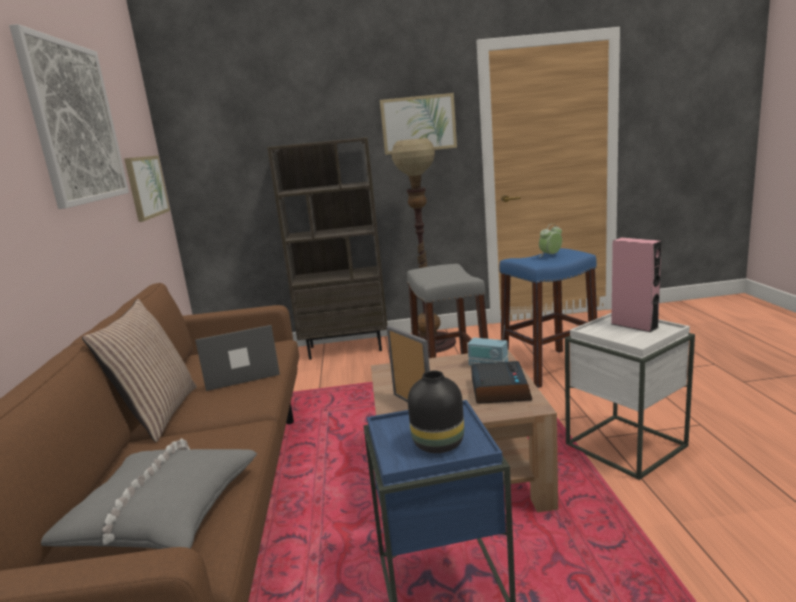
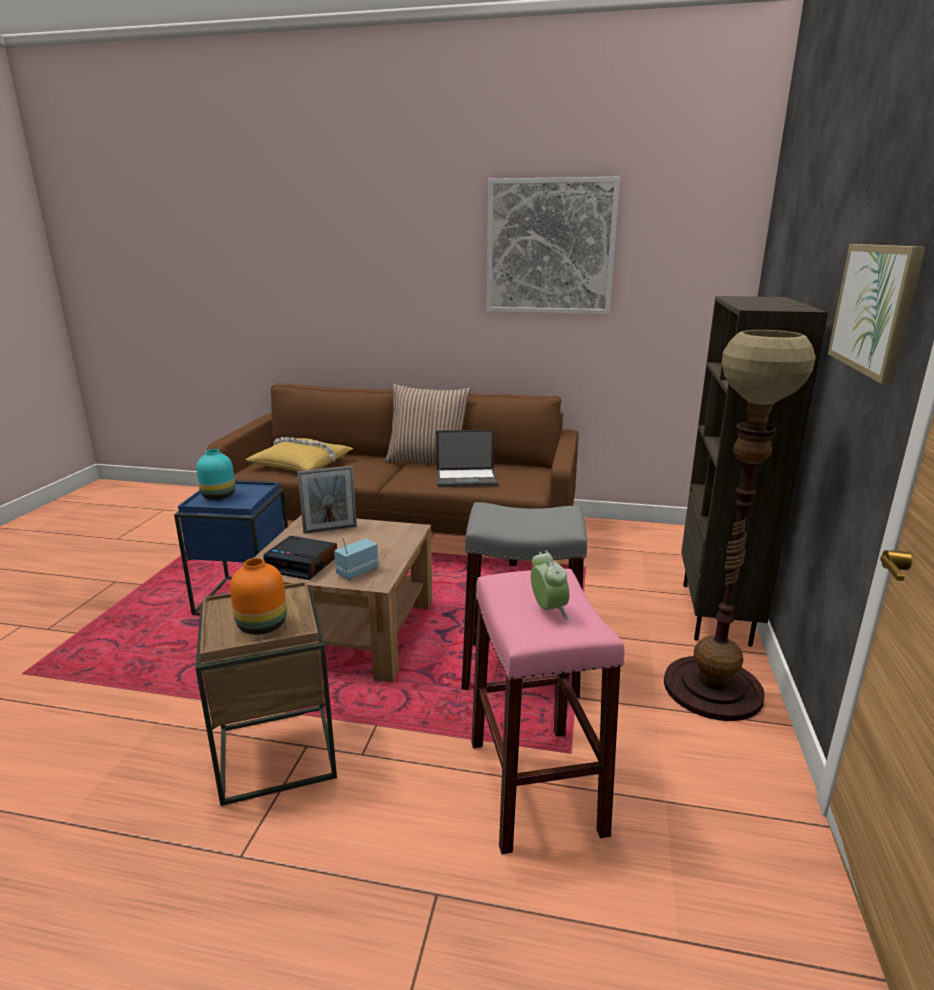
camera: 105 degrees right, 5 degrees up
grey pillow [41,438,257,549] -> yellow pillow [246,437,353,471]
picture [124,156,170,222] -> none
laptop [195,325,280,391] -> laptop turned 90 degrees clockwise [436,430,498,487]
black vase [408,371,464,453] -> turquoise vase [196,449,235,500]
blue stool [499,248,597,388] -> pink stool [471,569,625,854]
white side table [565,313,695,480] -> brown side table [195,581,337,806]
pink speaker [611,237,662,332] -> orange vase [230,558,287,635]

